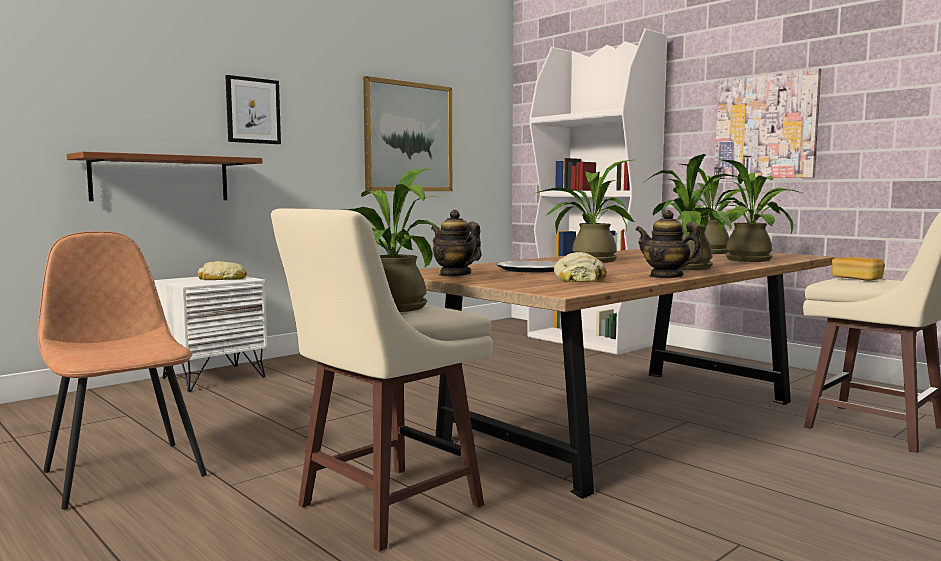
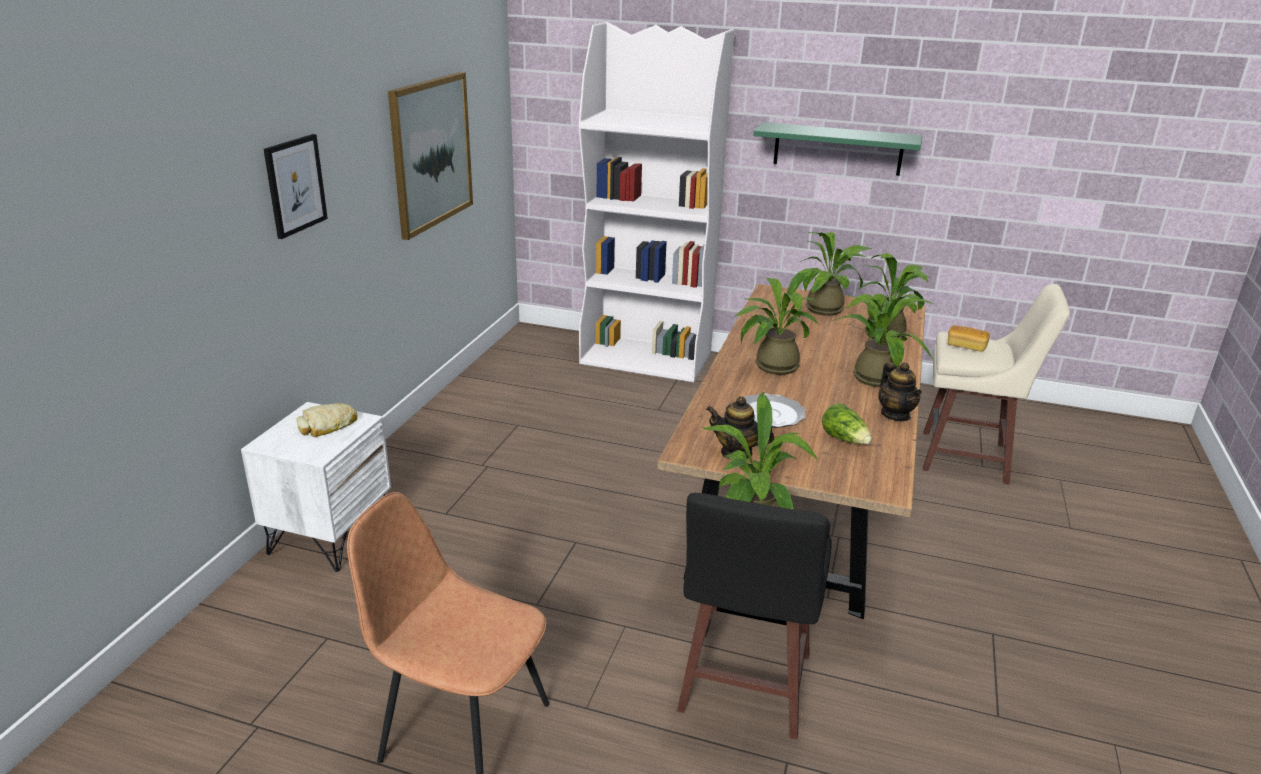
camera: 30 degrees left, 20 degrees up
brown shelf [67,152,262,201] -> none
beige stool [271,208,493,552] -> black stool [677,493,832,739]
bread [554,252,607,282] -> lettuce [822,403,872,444]
teapot [636,210,703,278] -> teapot turned 120 degrees counterclockwise [878,362,922,421]
picture [714,68,821,179] -> green shelf [753,122,922,176]

